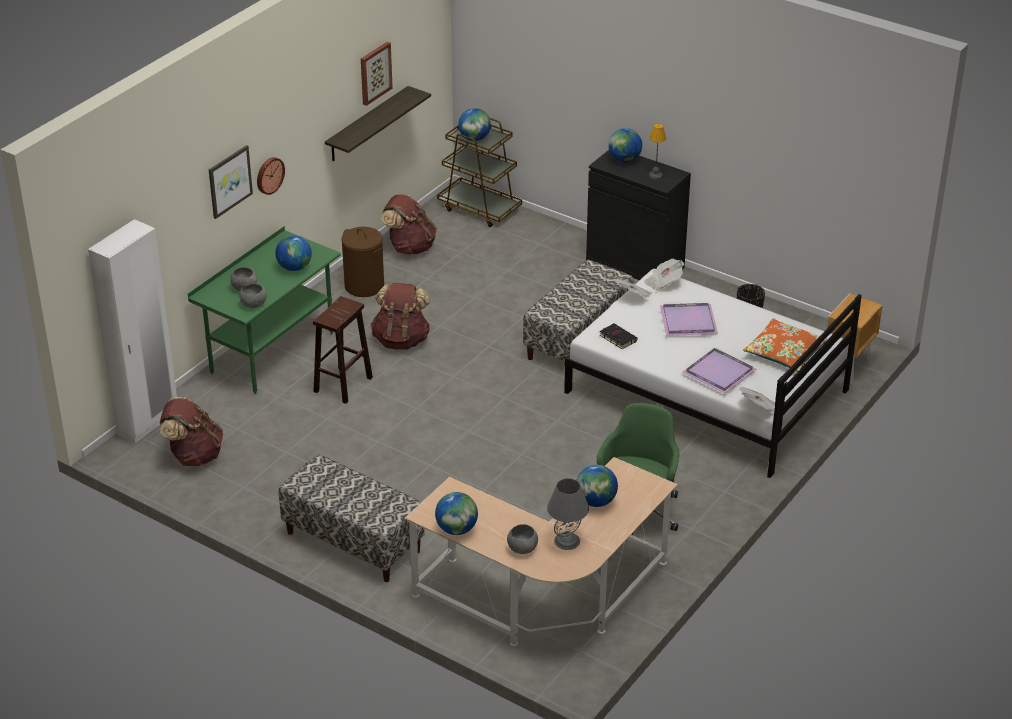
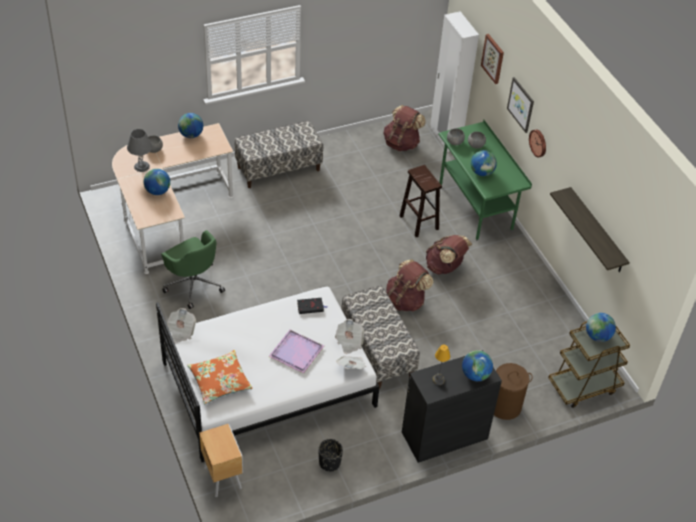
camera: 120 degrees right, 10 degrees up
brown laundry basket [341,227,384,297] -> brown laundry basket moved to [494,363,533,420]
picture [361,42,393,106] -> picture moved to [481,34,504,84]
brown backpack [381,194,437,255] -> brown backpack moved to [386,259,433,311]
purple tray [683,348,757,394] -> none

